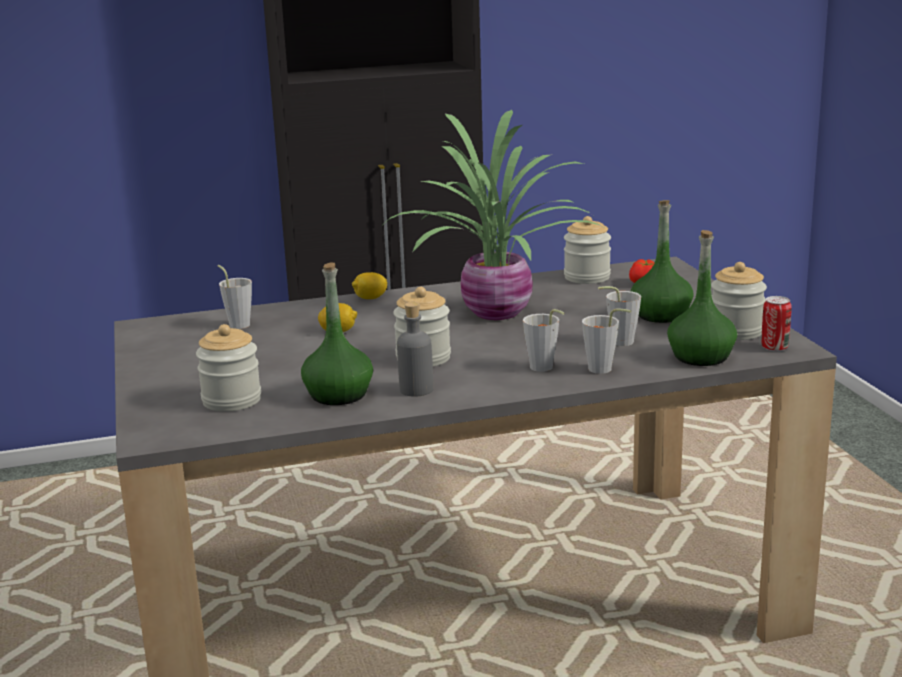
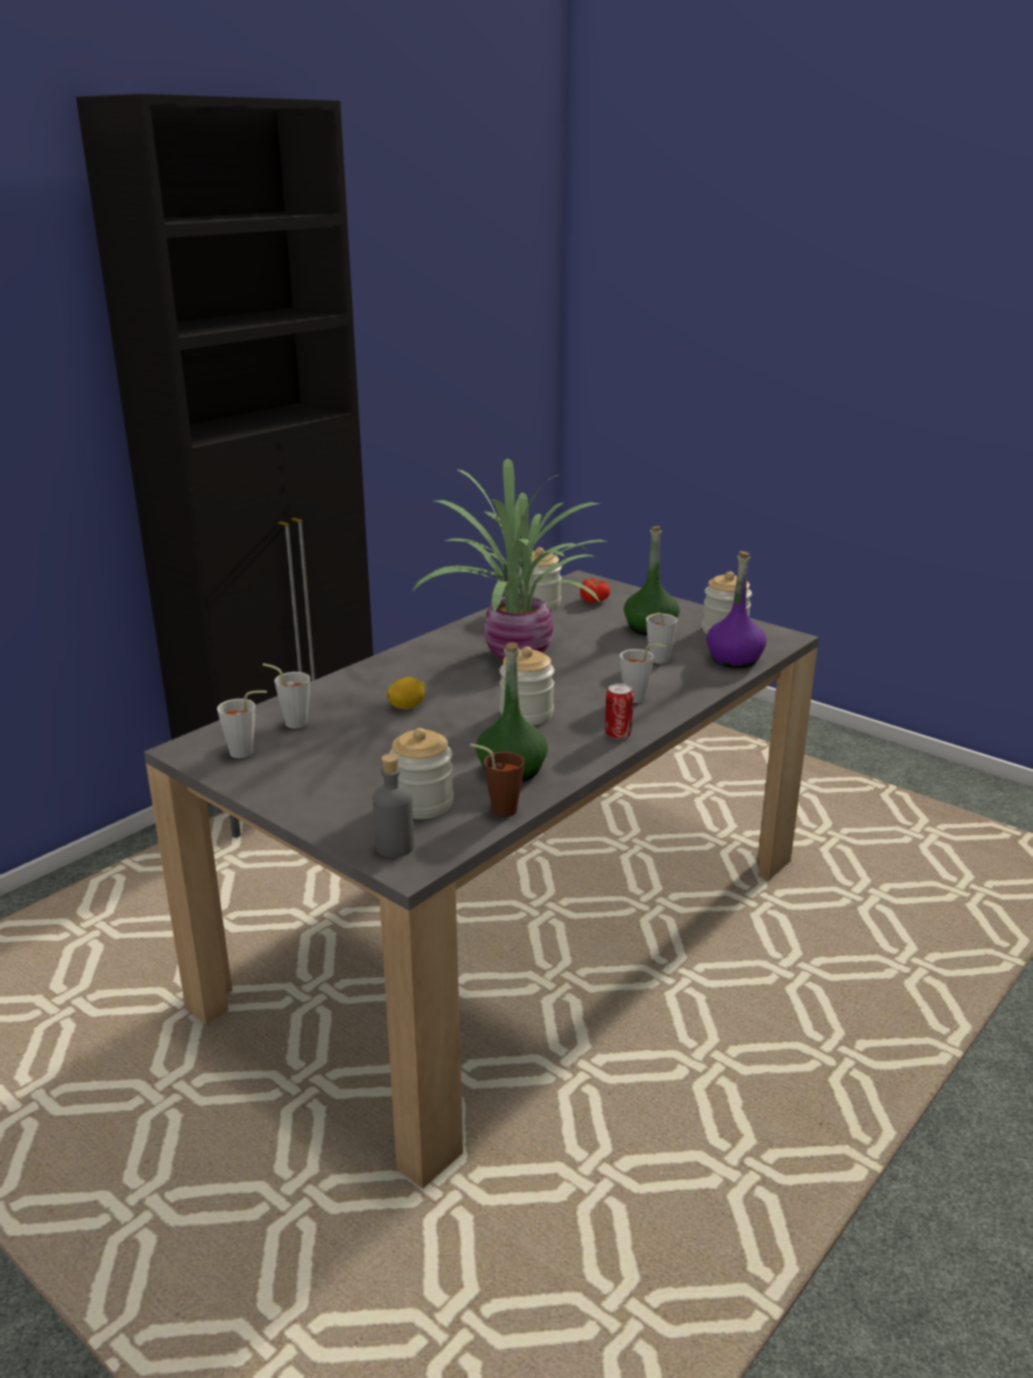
camera: 35 degrees left, 5 degrees up
lemon [352,272,387,299] -> none
grey bottle [397,302,434,397] -> grey bottle moved to [373,754,414,858]
grey cup [582,308,631,374] -> grey cup moved to [217,690,267,758]
green bottle [667,230,737,366] -> purple bottle [706,551,767,668]
can [762,296,792,352] -> can moved to [605,683,634,739]
none -> brown cup [470,744,525,817]

